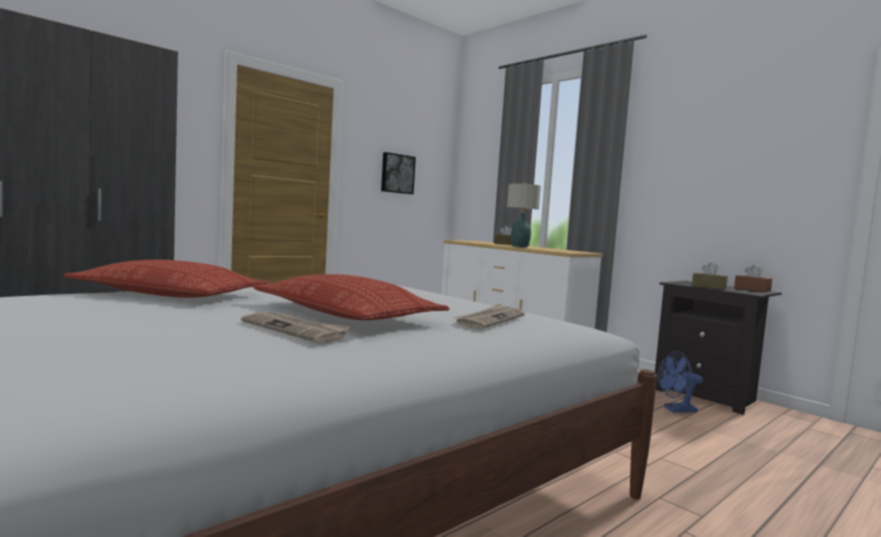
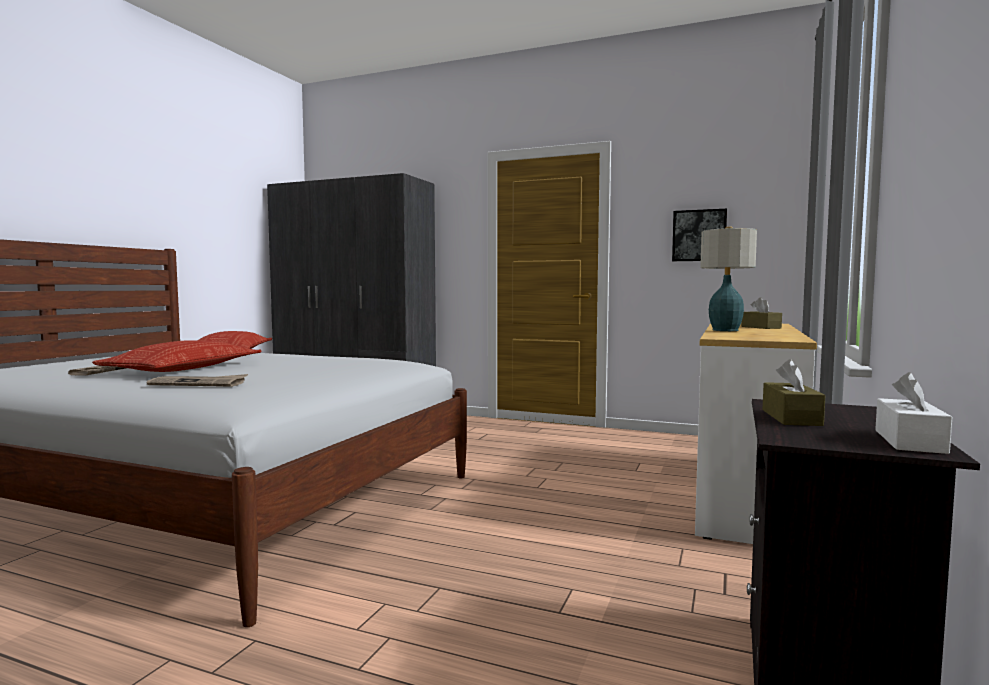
camera: 65 degrees right, 0 degrees up
blue fan [658,351,703,413] -> none
brown tissue box [734,265,772,292] -> white tissue box [875,372,952,454]

